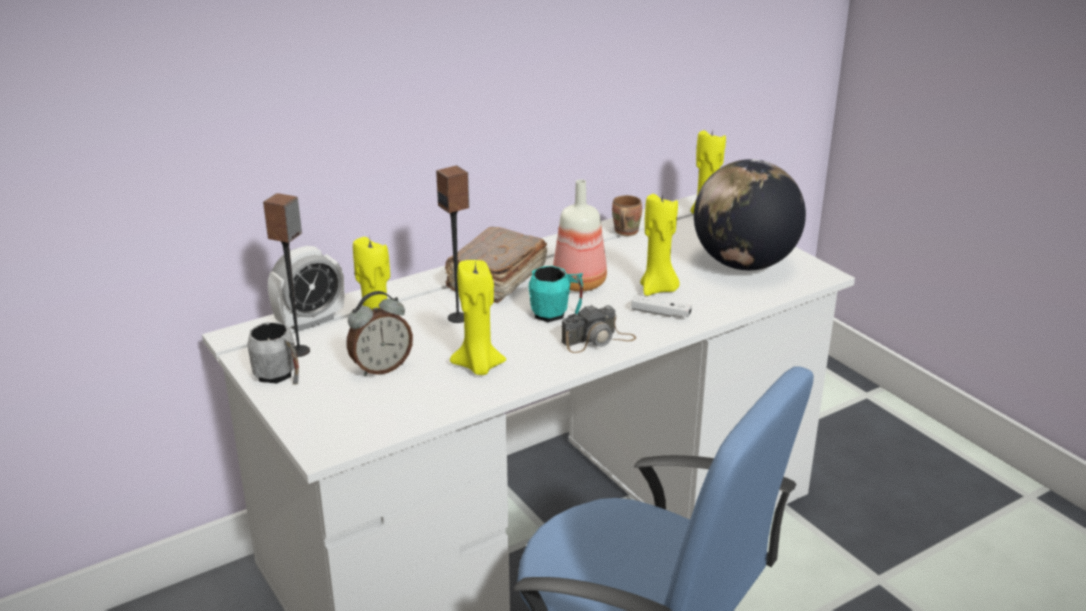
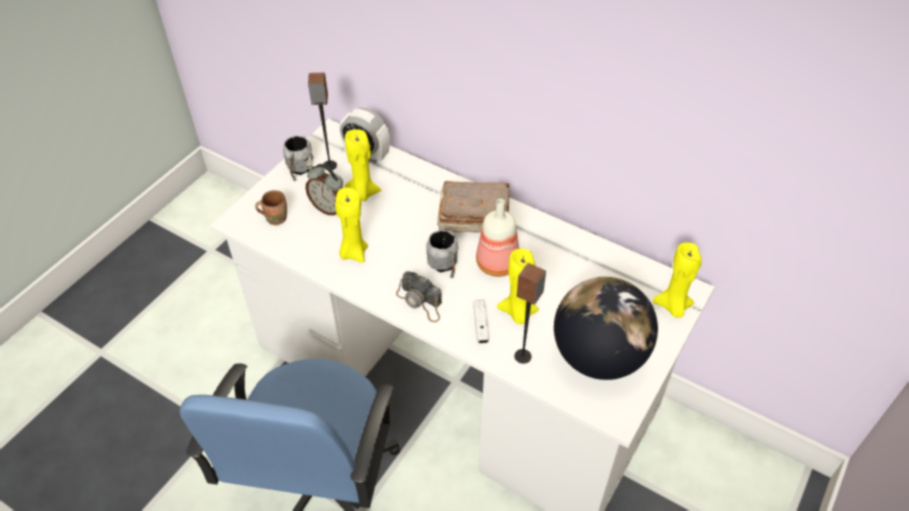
camera: 65 degrees right, 20 degrees up
speaker [436,166,469,323] -> speaker moved to [514,263,546,364]
turquoise mug [529,266,584,322] -> grey mug [426,229,459,278]
brown mug [612,195,642,236] -> brown mug moved to [255,190,287,225]

